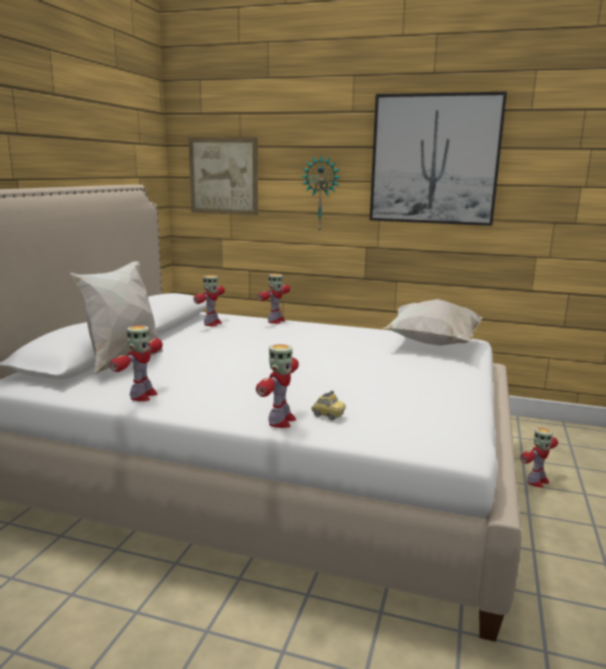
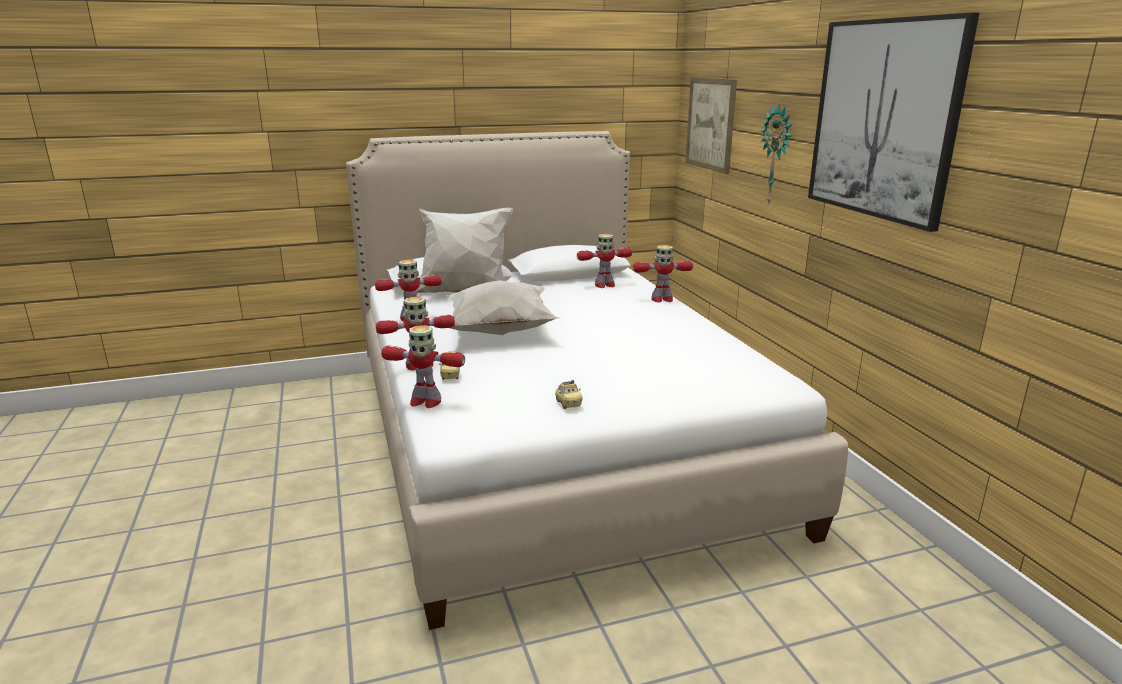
camera: 55 degrees right, 5 degrees up
white pillow [384,299,482,346] -> white pillow moved to [445,280,560,335]
toy robot [520,427,558,488] -> toy robot moved to [381,325,465,408]
none -> toy car [555,380,582,409]

